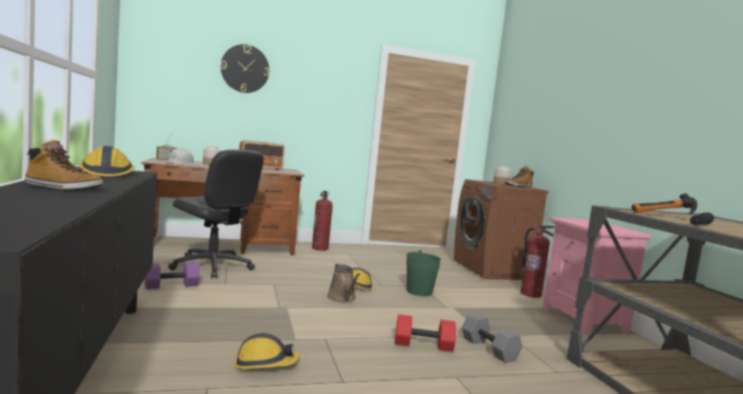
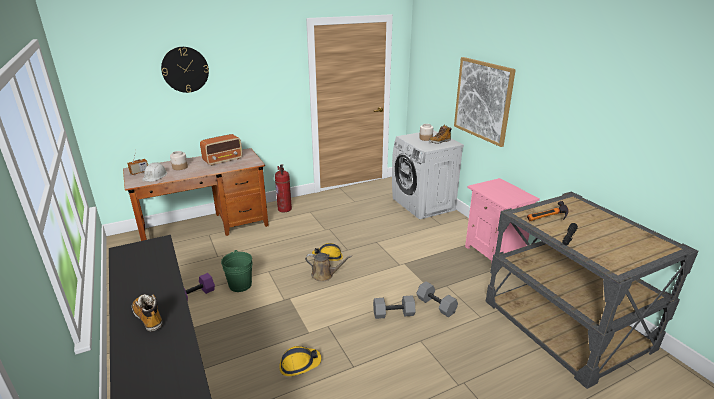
camera: 10 degrees left, 20 degrees up
boot [25,139,103,190] -> boot turned 120 degrees counterclockwise [132,294,163,332]
hard hat [79,146,135,177] -> none
black office chair [168,150,264,278] -> none
brown watering can [327,263,360,302] -> brown watering can turned 45 degrees counterclockwise [305,253,352,282]
red dumbbell [395,314,456,352] -> grey dumbbell [373,295,416,319]
green bucket [406,250,441,296] -> green bucket moved to [221,250,252,292]
brown washing machine [454,179,549,280] -> white washing machine [392,130,464,219]
fire extinguisher [521,226,555,298] -> none
none -> picture [454,57,516,147]

